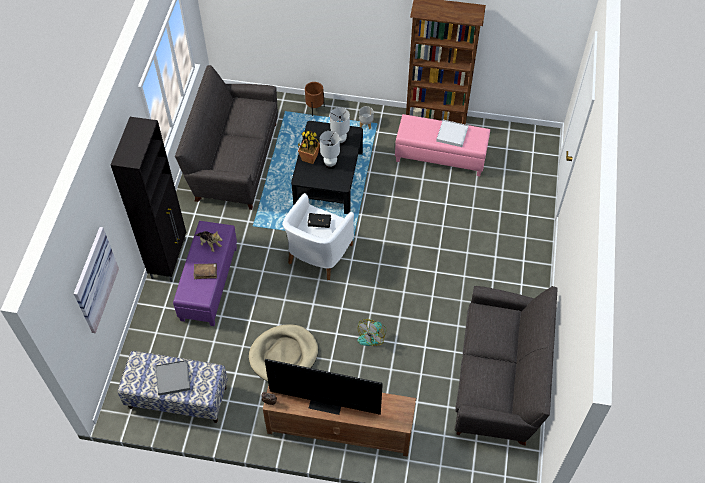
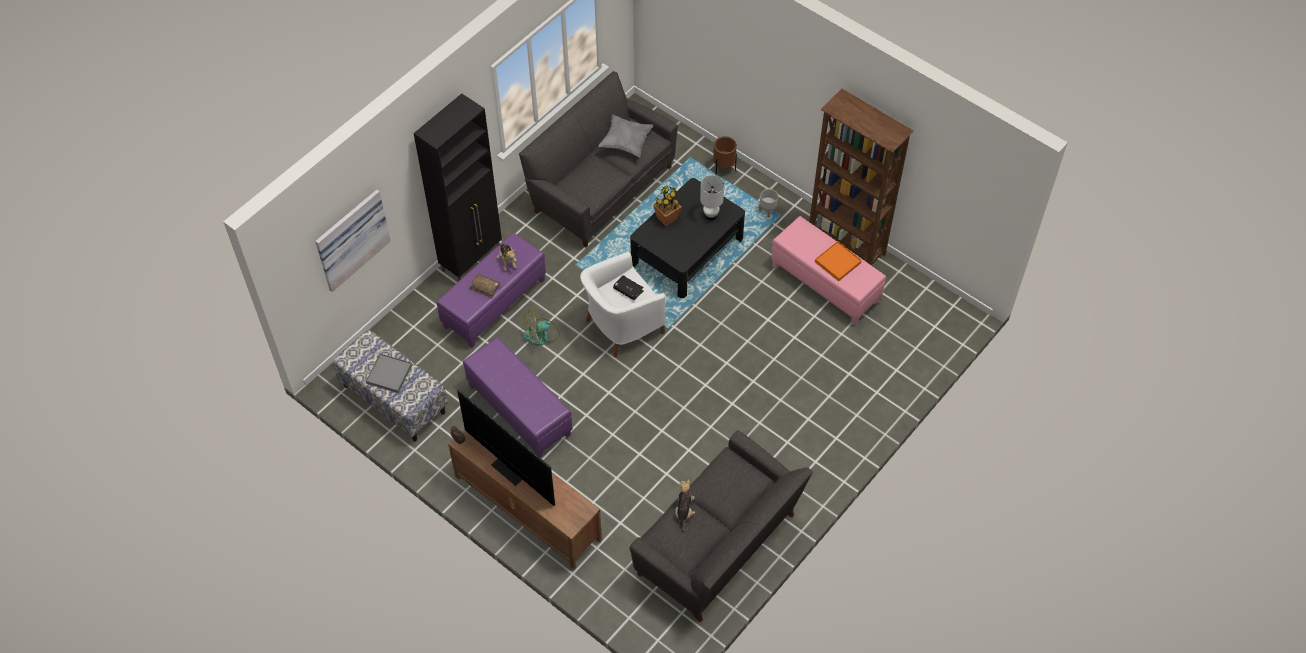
camera: 30 degrees right, 0 degrees up
beige dog bed [249,324,318,381] -> purple ottoman [463,337,572,458]
white table lamp [320,131,340,169] -> none
fan [357,319,386,346] -> fan moved to [523,312,560,346]
white tray [436,120,469,147] -> orange tray [815,241,862,281]
none -> grey pillow [598,114,654,157]
none -> plush toy [675,479,695,533]

